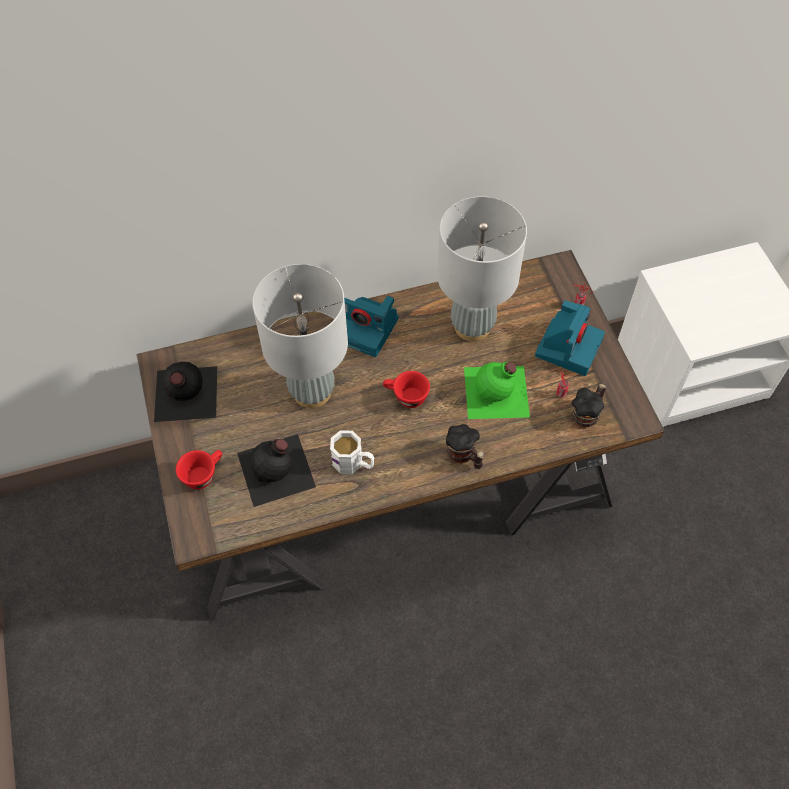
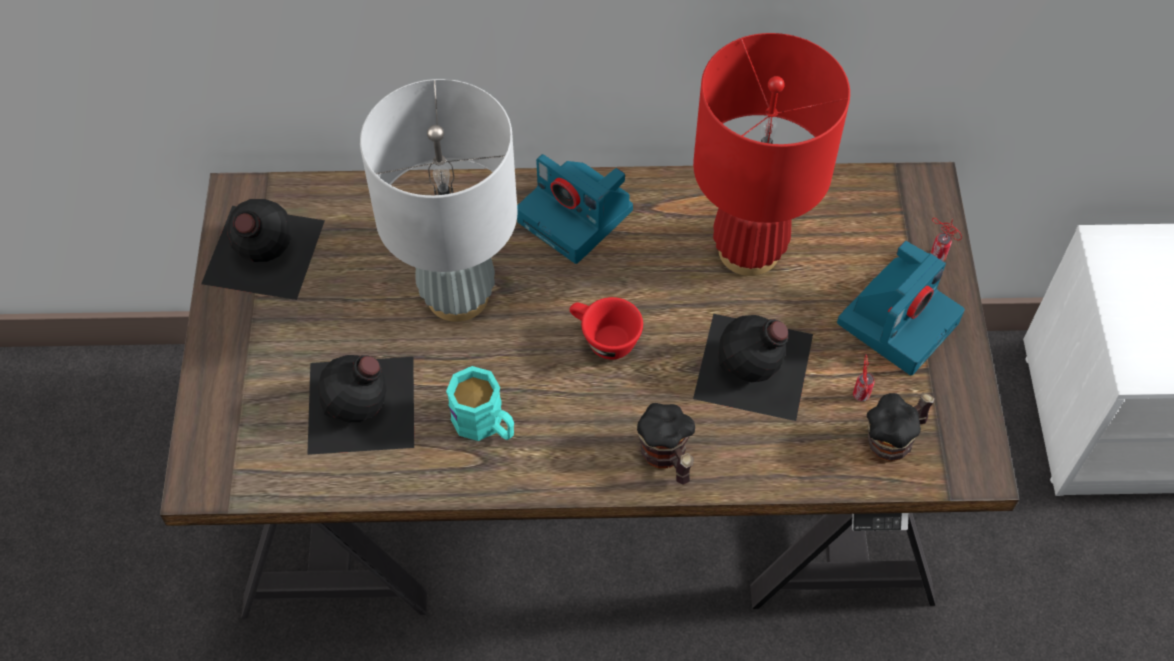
camera: 15 degrees right, 0 degrees up
red cup [176,450,222,489] -> none
white mug [330,430,374,474] -> turquoise mug [446,366,514,441]
grey table lamp [437,197,527,342] -> red table lamp [693,33,850,276]
green bottle [464,362,530,419] -> black bottle [693,314,813,421]

